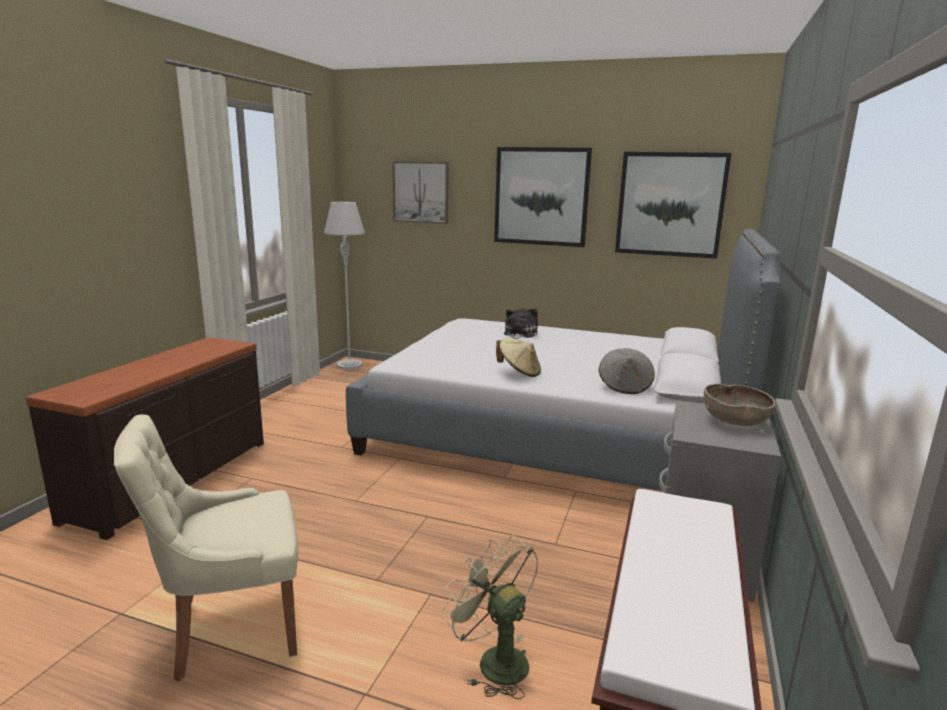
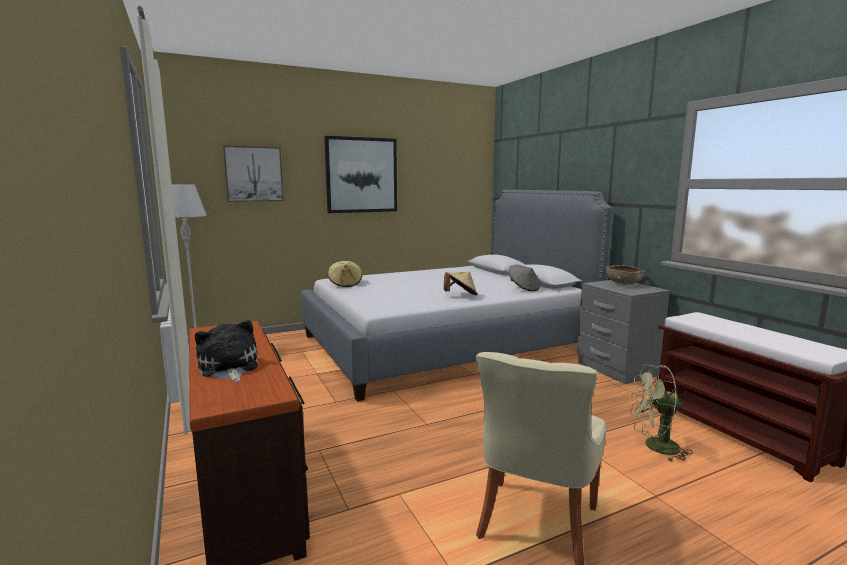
camera: 45 degrees left, 5 degrees down
plush toy [504,308,538,340] -> plush toy moved to [195,320,258,382]
picture [615,152,732,259] -> none
none -> beige hat [327,261,363,287]

